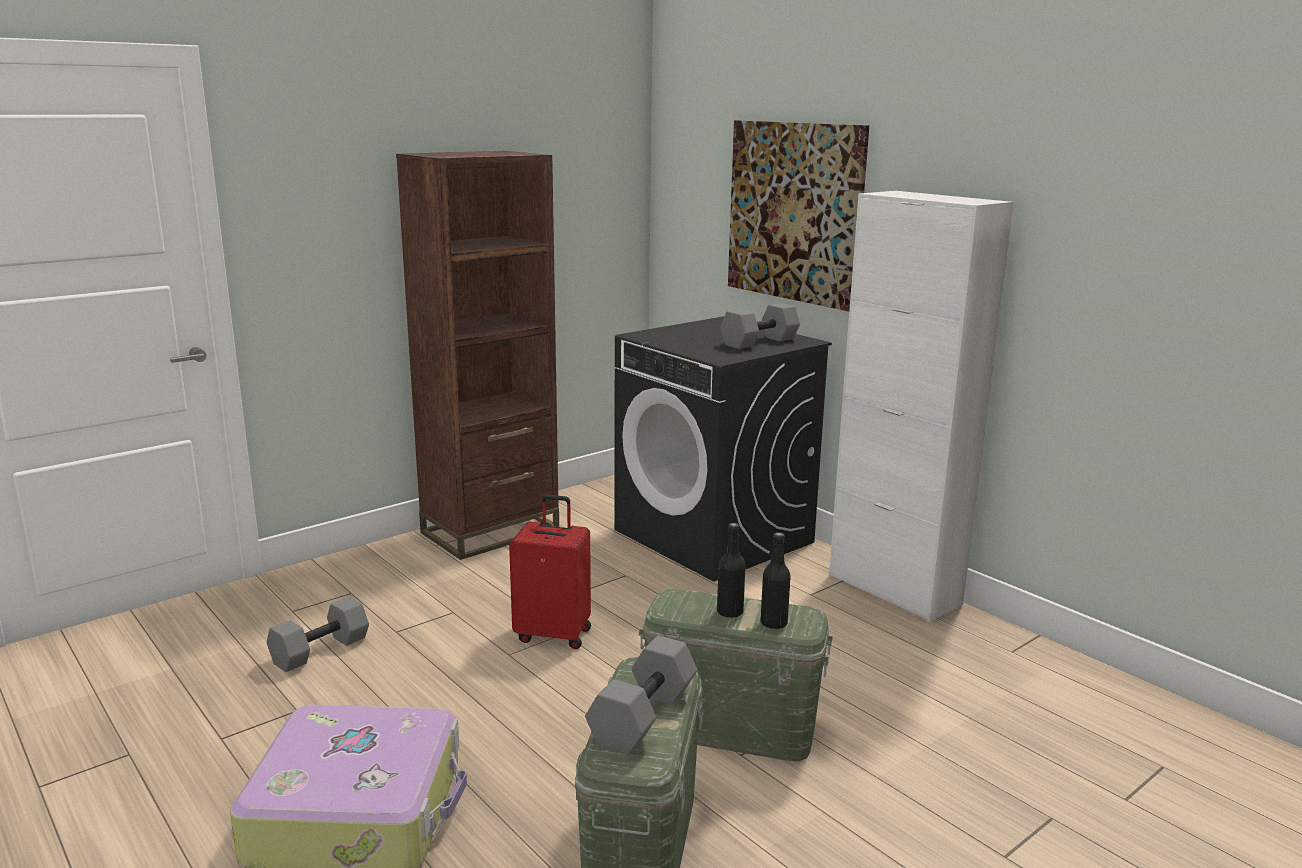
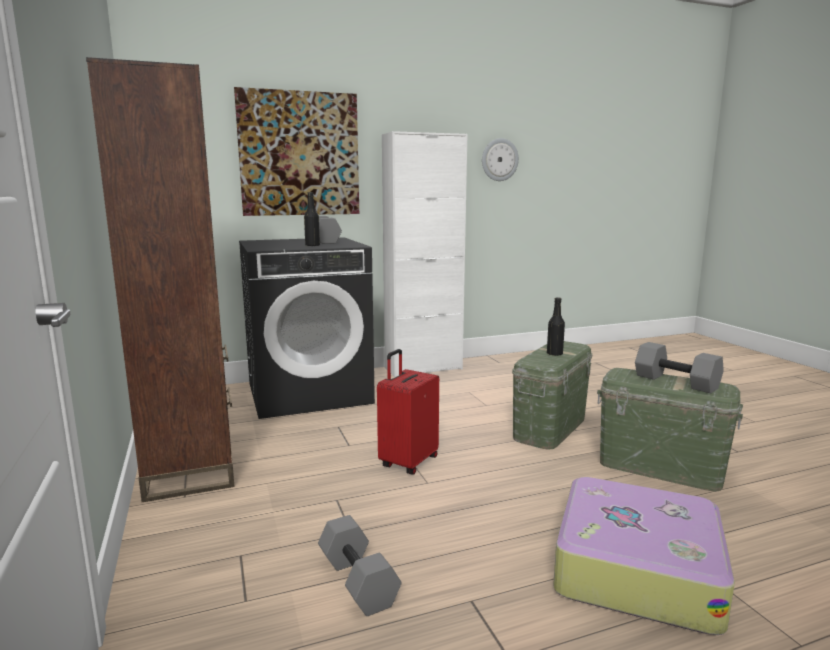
camera: 70 degrees left, 5 degrees down
black bottle [761,532,791,629] -> black bottle moved to [304,192,320,246]
none -> wall clock [482,138,519,181]

